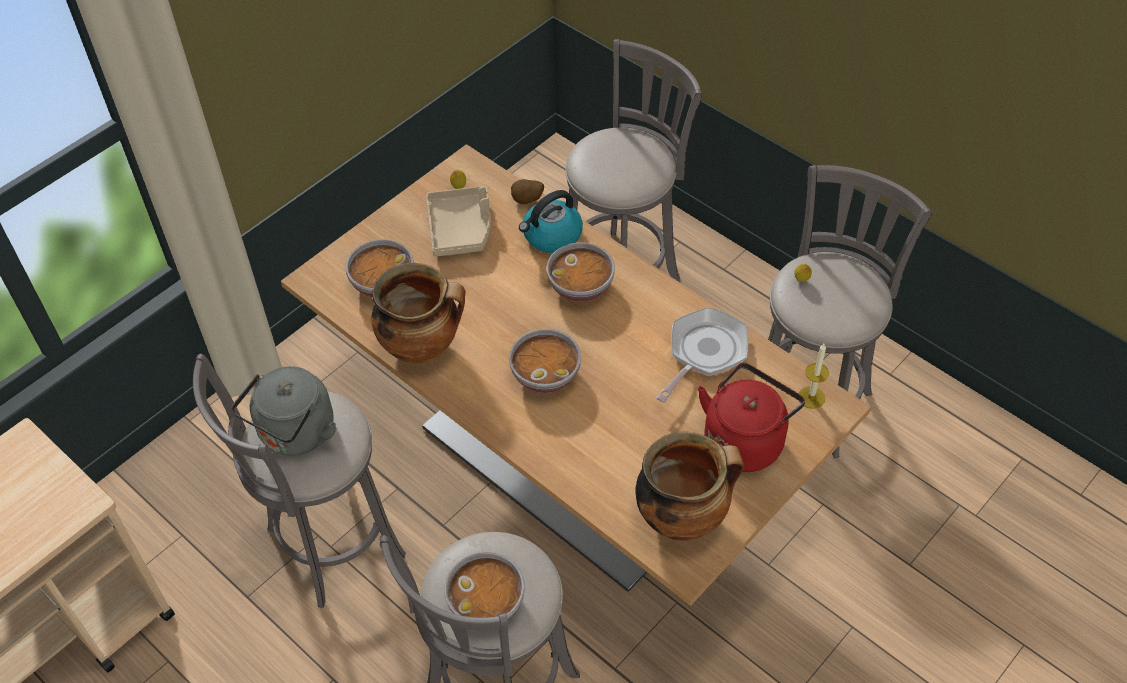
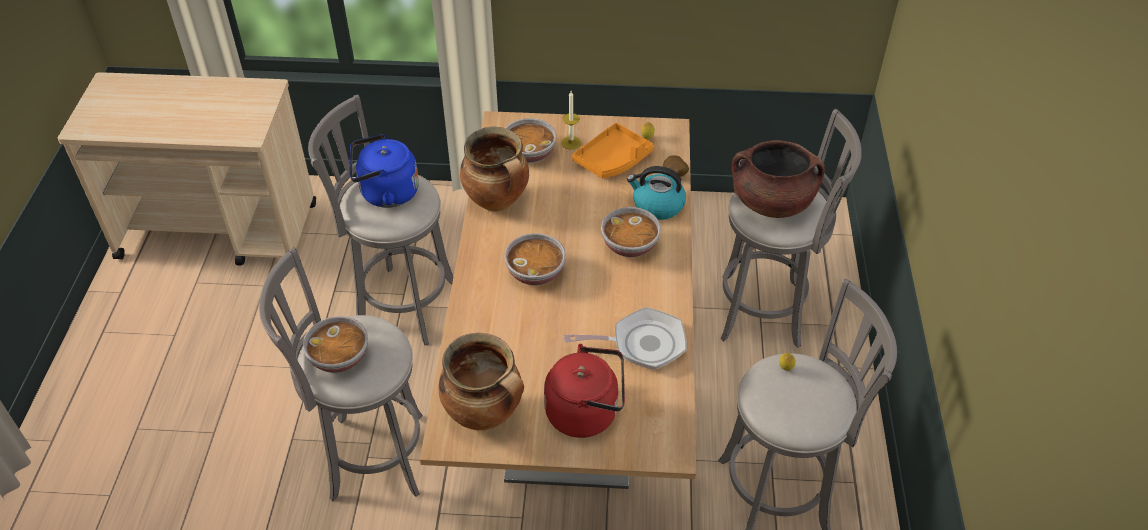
camera: 50 degrees right, 5 degrees down
grey kettle [231,366,336,456] -> blue kettle [350,134,419,208]
beige tray [426,186,491,256] -> orange tray [572,123,654,178]
candle [798,344,829,409] -> candle moved to [561,91,581,150]
none -> brown cooking pot [732,140,825,218]

